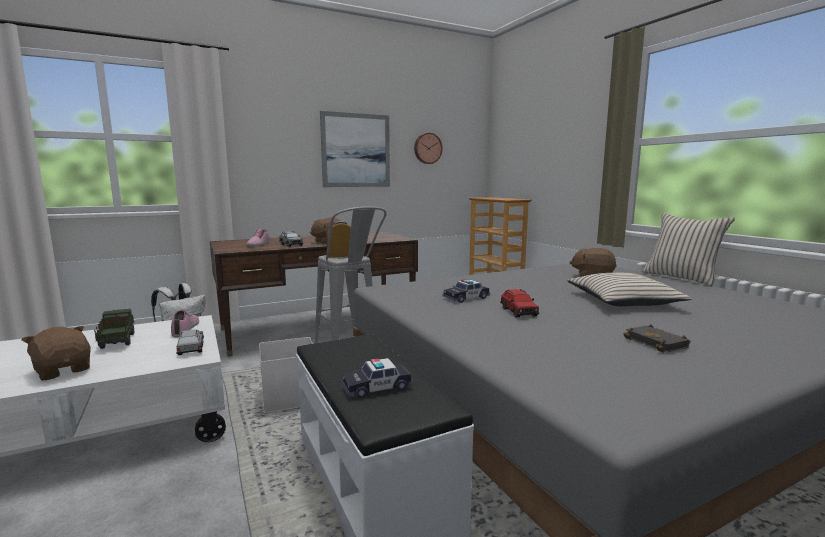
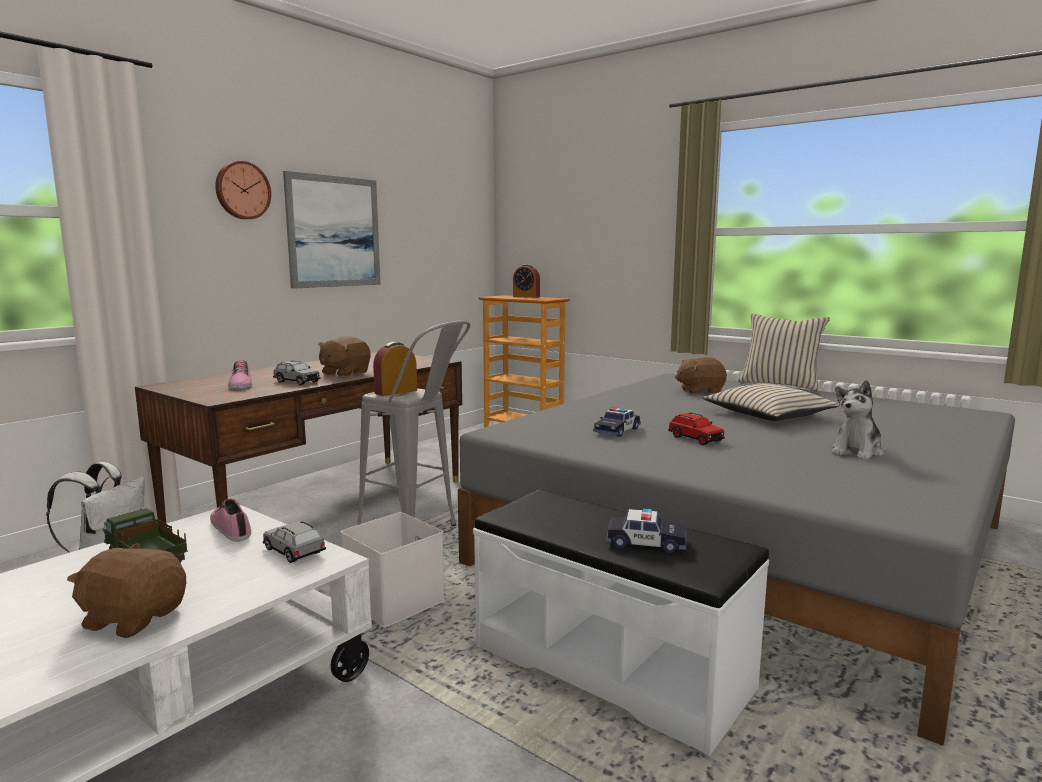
camera: 25 degrees left, 0 degrees up
toy car [341,358,413,398] -> toy car turned 120 degrees counterclockwise [606,509,686,553]
wall clock [414,133,443,164] -> wall clock moved to [215,161,271,219]
black book [623,324,691,353] -> plush toy [832,380,884,460]
none -> alarm clock [513,264,540,298]

